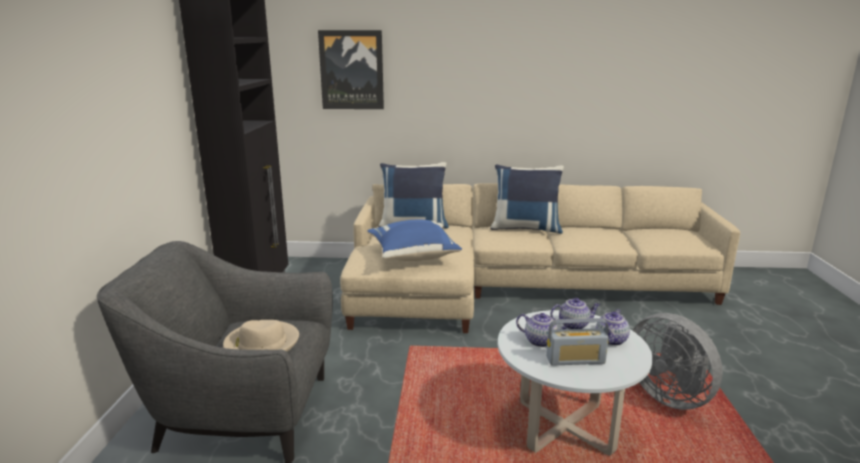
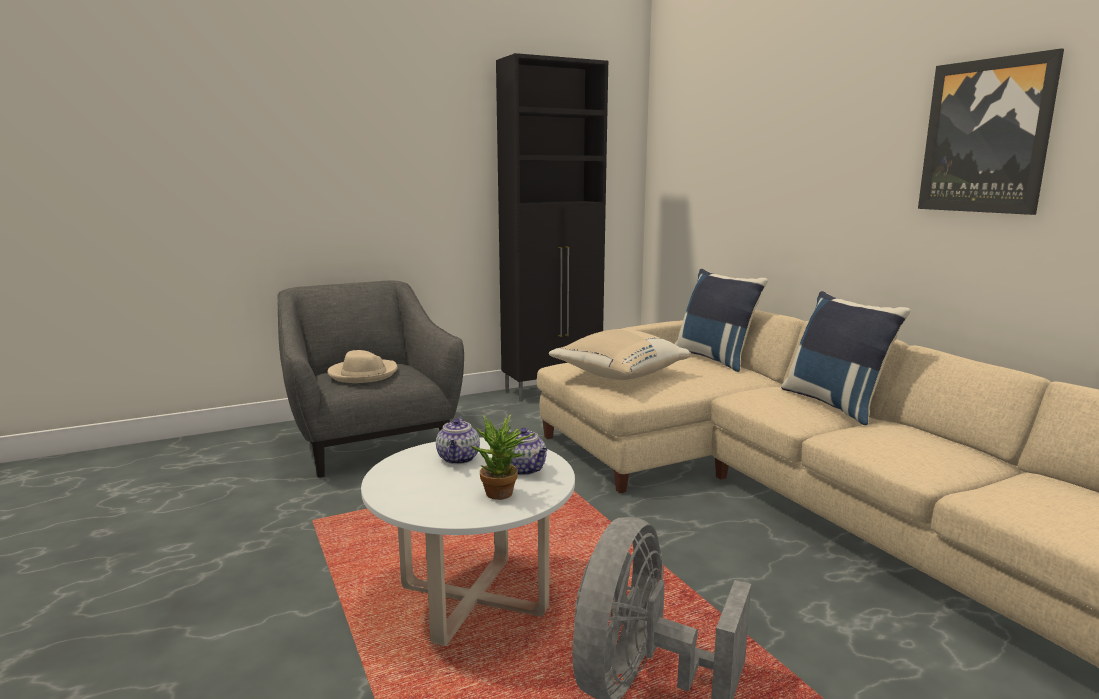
camera: 60 degrees right, 5 degrees down
picture [318,30,384,109] -> picture moved to [918,48,1064,215]
blue pillow [368,220,462,261] -> beige pillow [549,329,691,380]
radio [546,318,609,366] -> none
teapot [596,309,630,346] -> potted plant [471,415,535,500]

